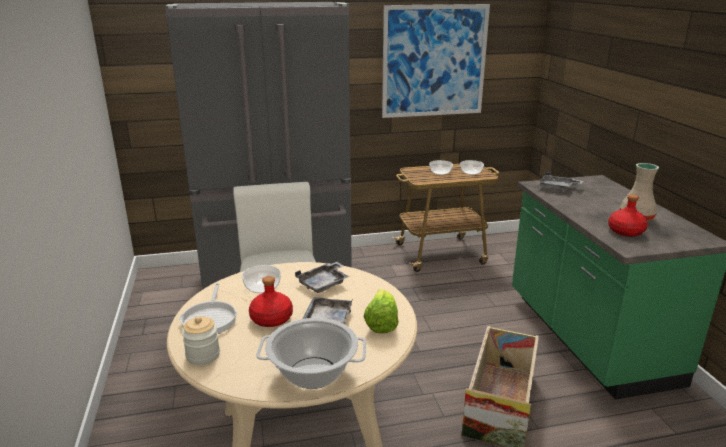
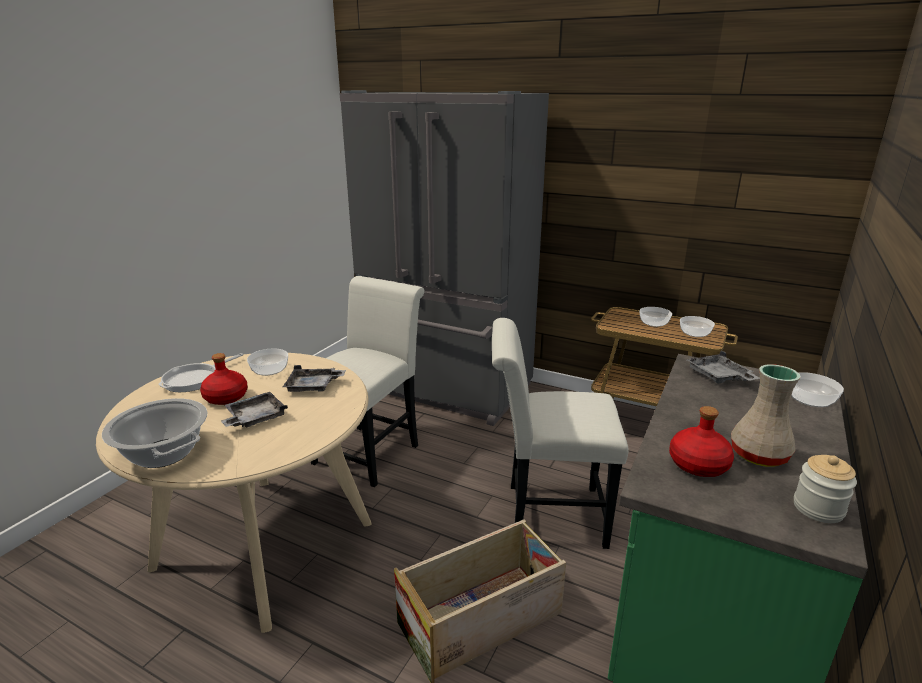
camera: 40 degrees right, 0 degrees up
jar [182,316,220,365] -> jar moved to [794,455,857,523]
lettuce [364,289,399,334] -> none
picture [382,4,490,118] -> none
none -> white chair [492,318,629,549]
none -> bowl [791,372,844,407]

